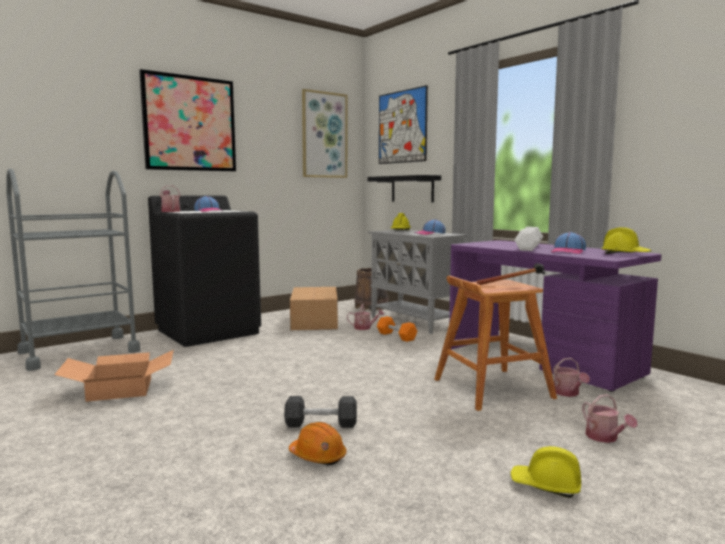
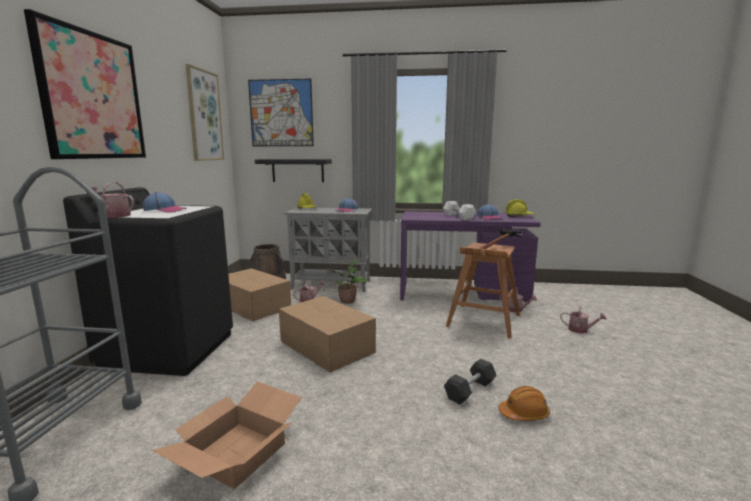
camera: 45 degrees left, 5 degrees up
orange dumbbell [377,316,417,342] -> potted plant [331,260,368,304]
yellow hard hat [510,446,581,498] -> none
none -> cardboard box [279,296,376,373]

